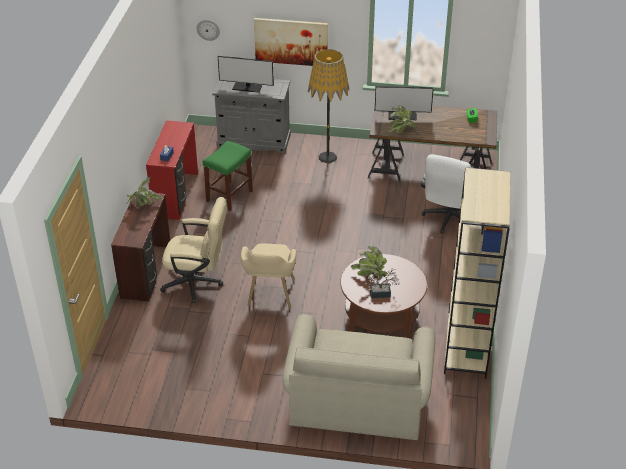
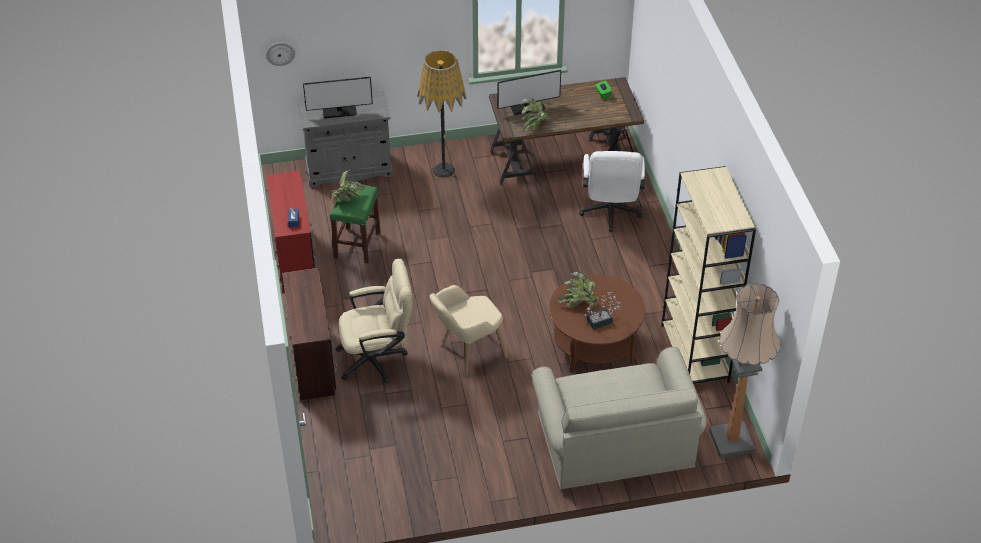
camera: 20 degrees left, 5 degrees up
potted plant [126,176,162,207] -> potted plant moved to [331,167,366,203]
beige armchair [241,243,296,308] -> beige armchair turned 75 degrees clockwise [429,285,508,376]
picture [254,18,328,66] -> none
none -> floor lamp [709,283,781,458]

